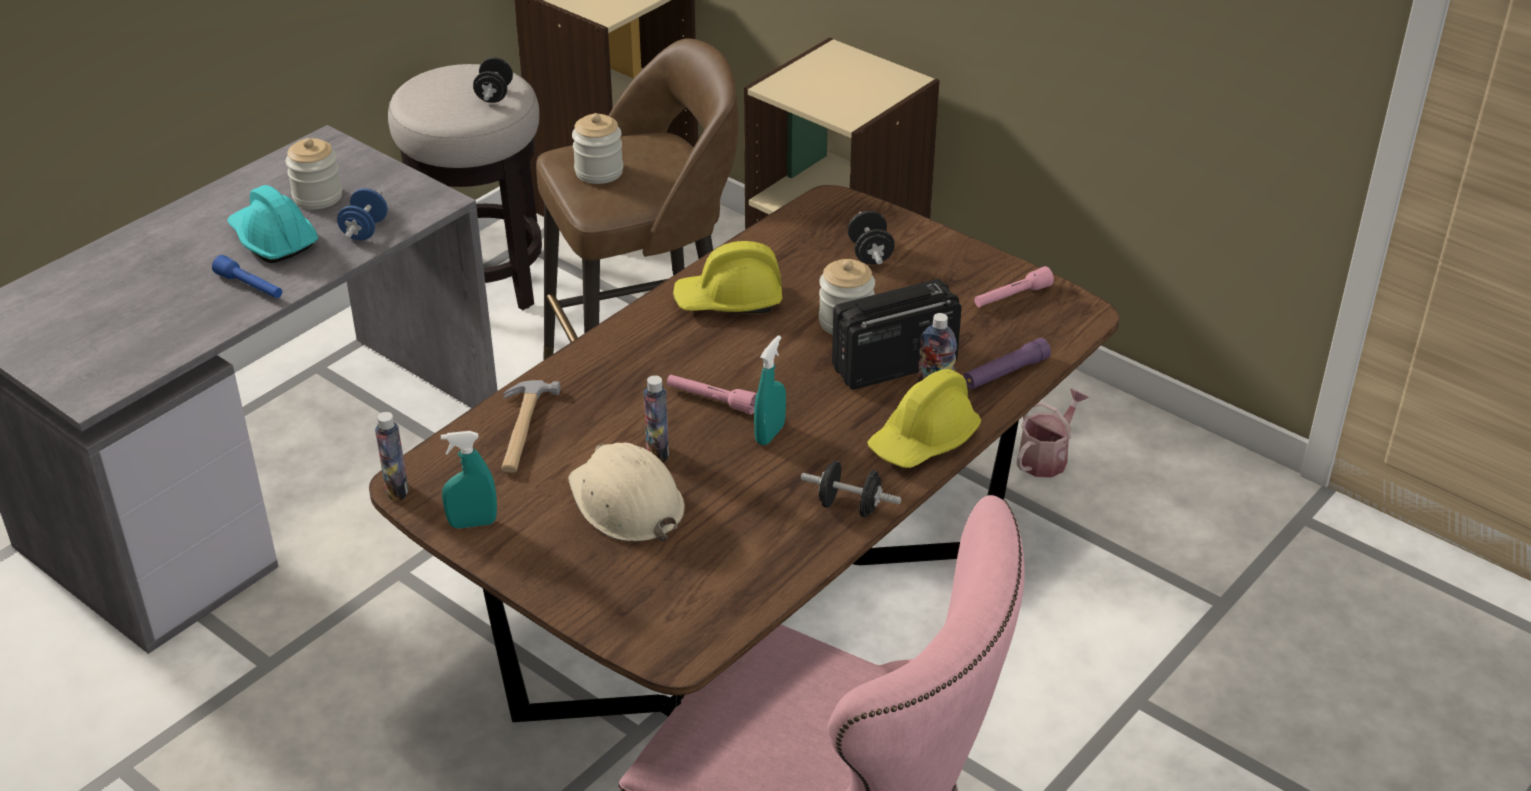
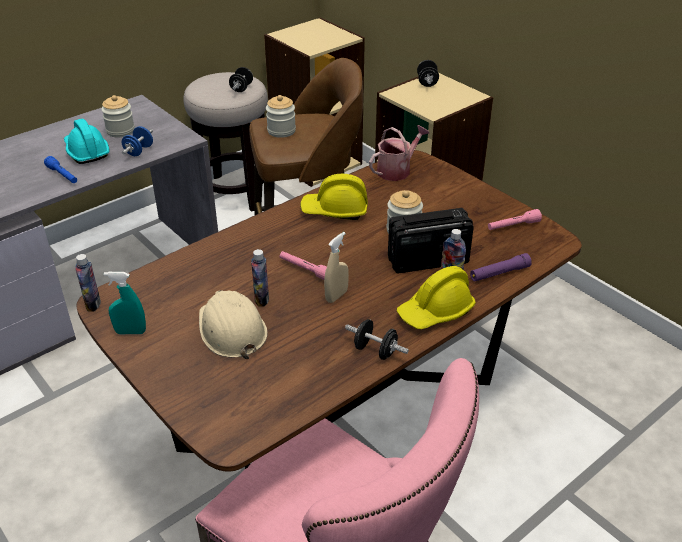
camera: 10 degrees right, 0 degrees up
hammer [501,380,560,473] -> none
turquoise spray bottle [754,335,786,445] -> beige spray bottle [324,232,349,303]
black dumbbell [848,211,895,265] -> black dumbbell moved to [417,60,439,87]
watering can [1017,388,1089,478] -> watering can moved to [369,125,429,181]

